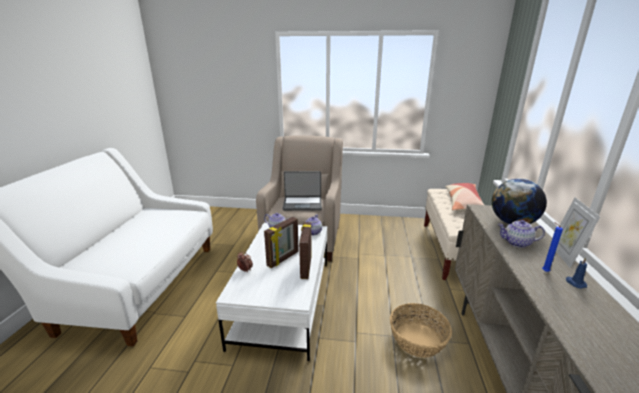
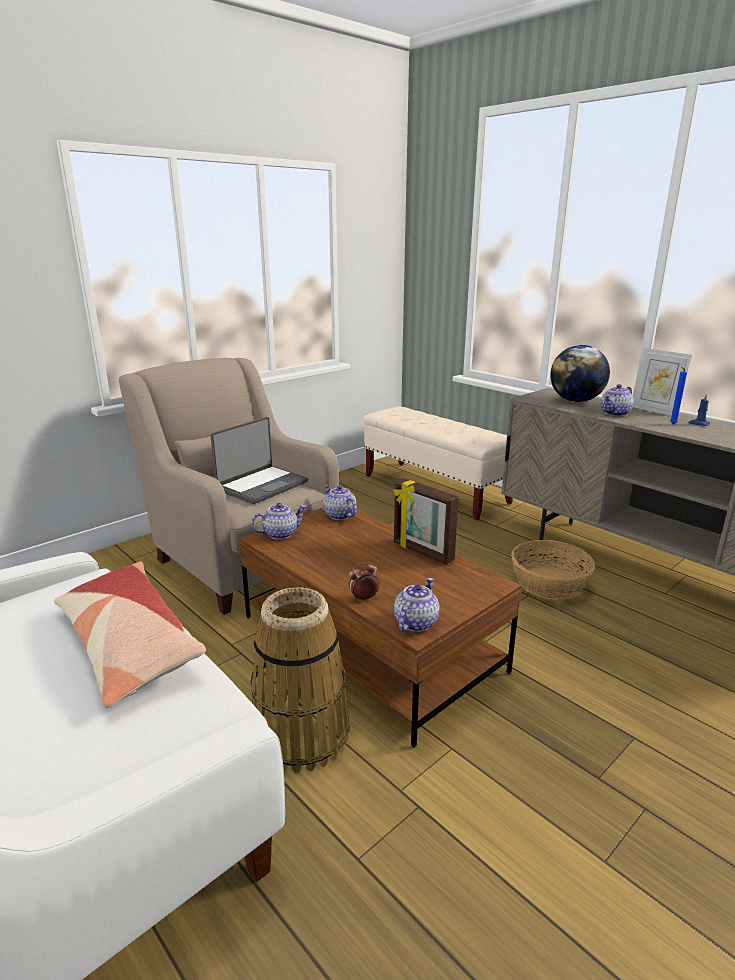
camera: 50 degrees left, 0 degrees up
white coffee table [216,223,327,361] -> brown coffee table [239,507,522,748]
picture frame [264,217,299,268] -> none
pillow [445,183,484,212] -> pillow moved to [54,562,206,708]
none -> basket [250,587,350,773]
none -> teapot [394,578,439,632]

